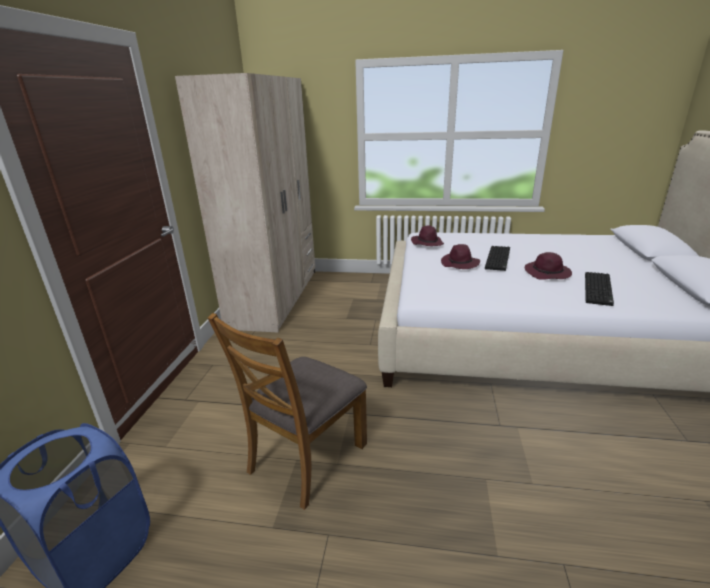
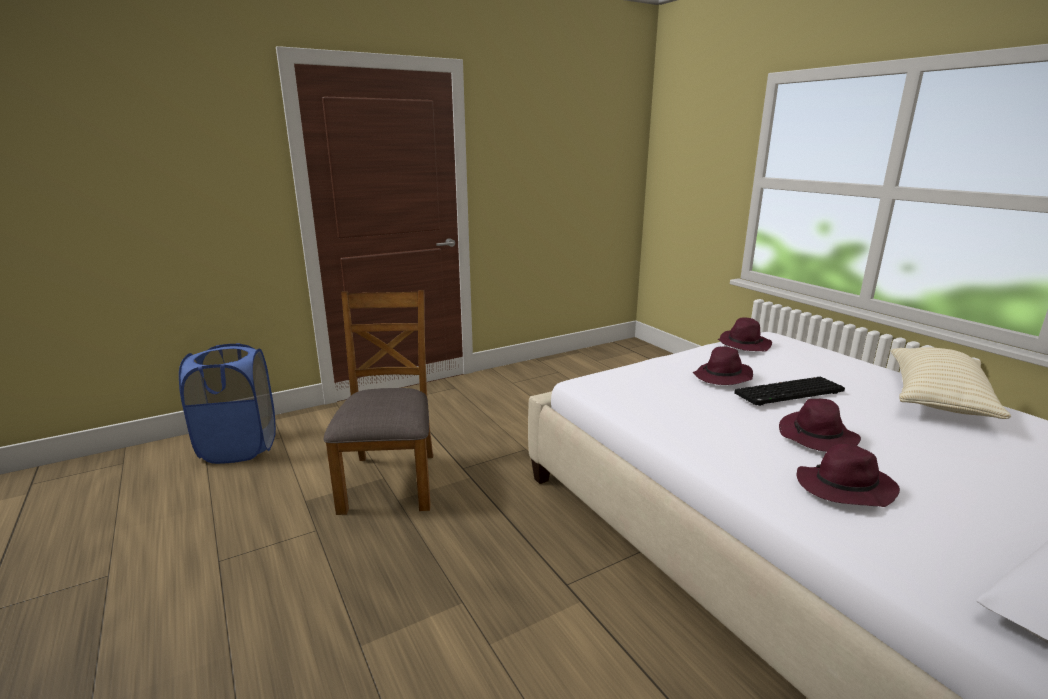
camera: 50 degrees right, 5 degrees down
beige wardrobe [175,73,315,332] -> none
brown chair [208,313,367,510] -> brown chair turned 90 degrees clockwise [323,290,433,515]
keyboard [585,272,614,306] -> purple hat [796,443,900,507]
none -> beige pillow [891,347,1011,419]

